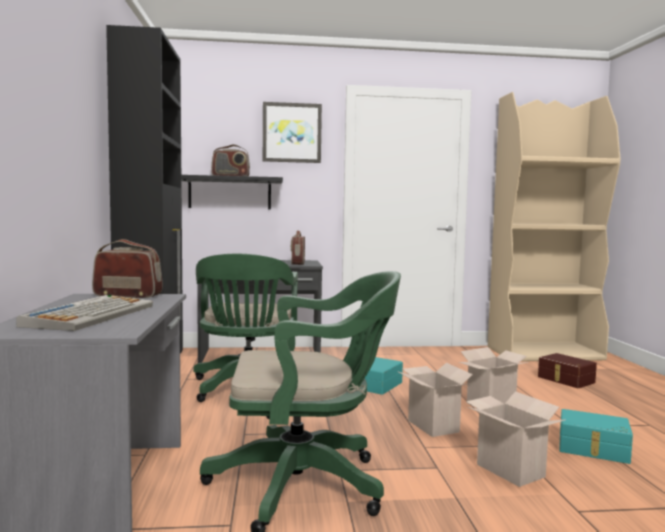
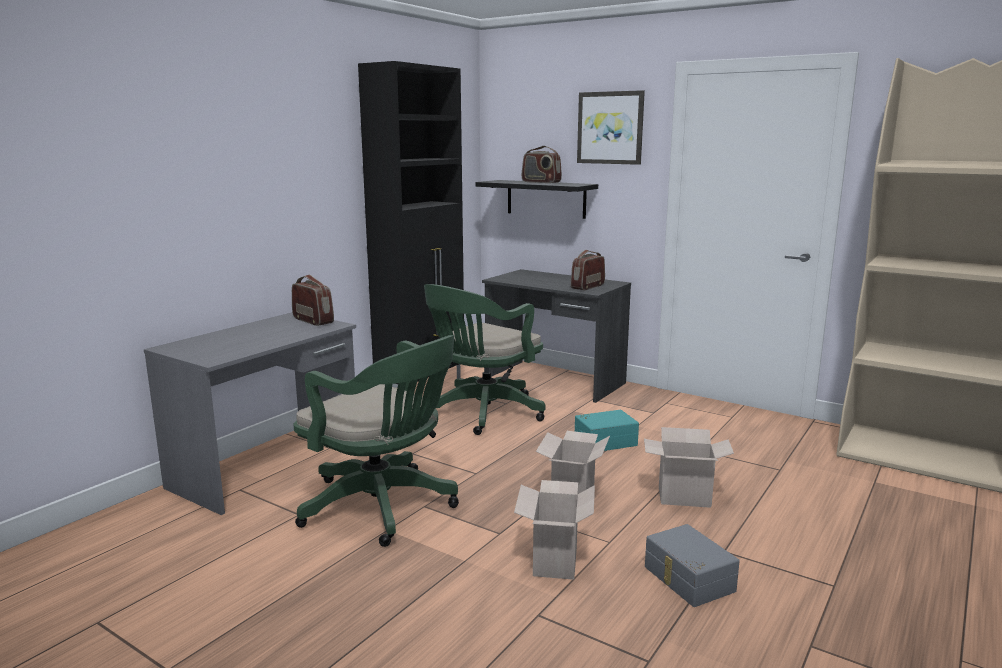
camera: 40 degrees right, 10 degrees up
keyboard [16,295,153,331] -> none
brown storage box [538,353,597,388] -> none
turquoise storage box [559,409,633,464] -> grey storage box [645,524,740,607]

